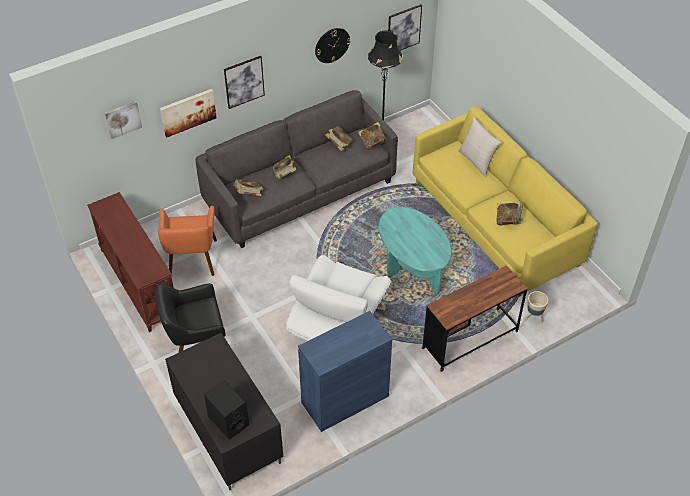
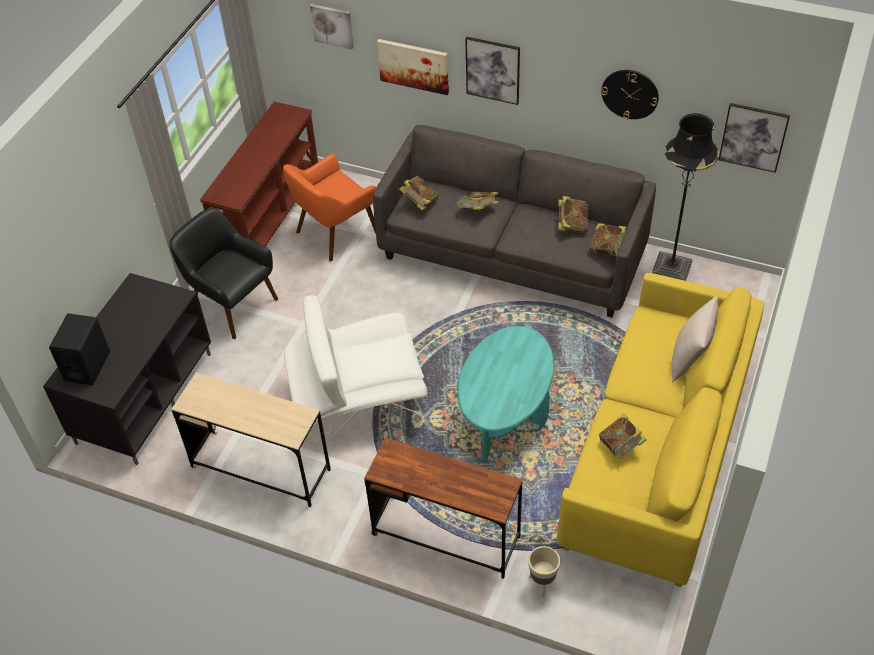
camera: 55 degrees right, 0 degrees up
blue cabinet [298,311,392,432] -> beige desk [171,372,331,507]

